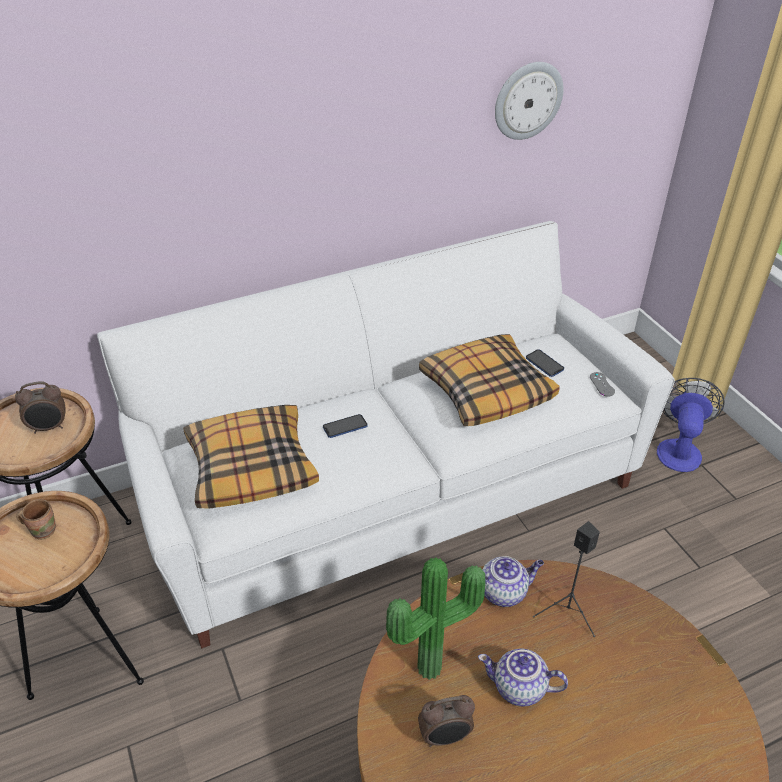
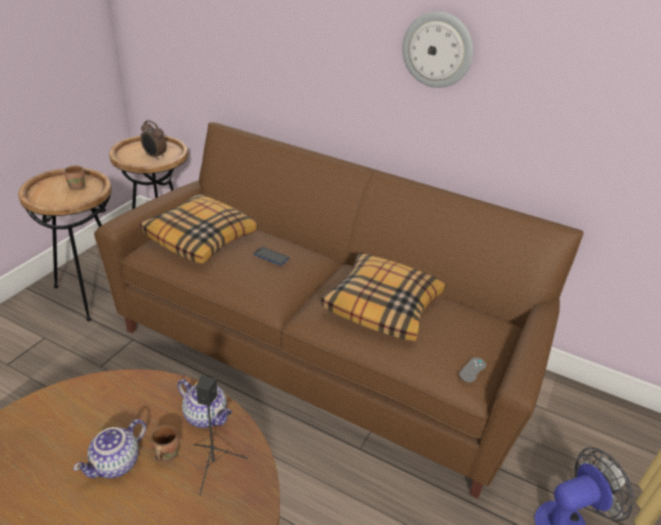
camera: 50 degrees right, 5 degrees down
white sofa [97,221,675,648] -> brown sofa [94,122,583,499]
potted plant [386,557,486,680] -> none
alarm clock [418,695,475,747] -> none
teapot [478,648,568,706] -> teapot turned 120 degrees counterclockwise [73,419,146,478]
wall clock [495,62,564,140] -> wall clock moved to [402,11,473,88]
phone [526,349,564,377] -> none
none -> brown mug [151,425,179,462]

